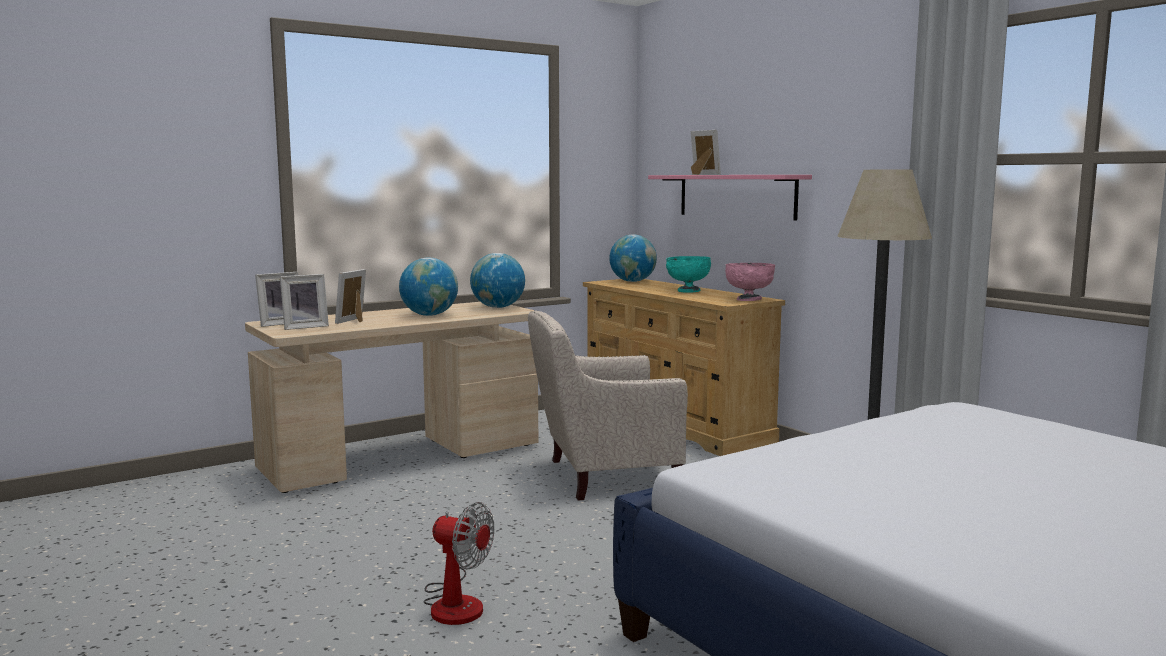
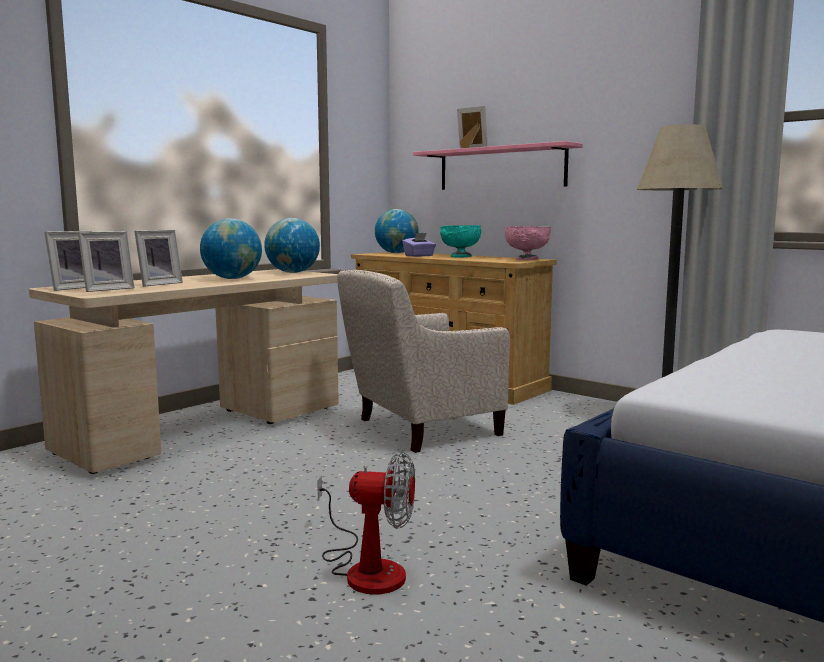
camera: 15 degrees left, 0 degrees up
picture frame [335,269,366,324] -> picture frame turned 150 degrees counterclockwise [134,230,183,287]
none -> purple tissue box [402,233,436,257]

